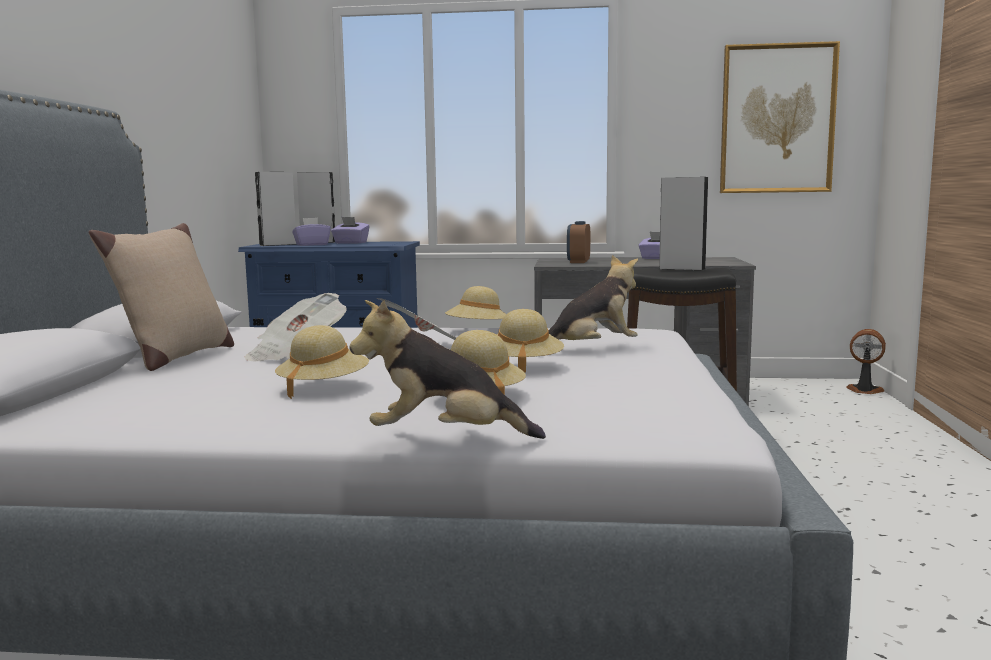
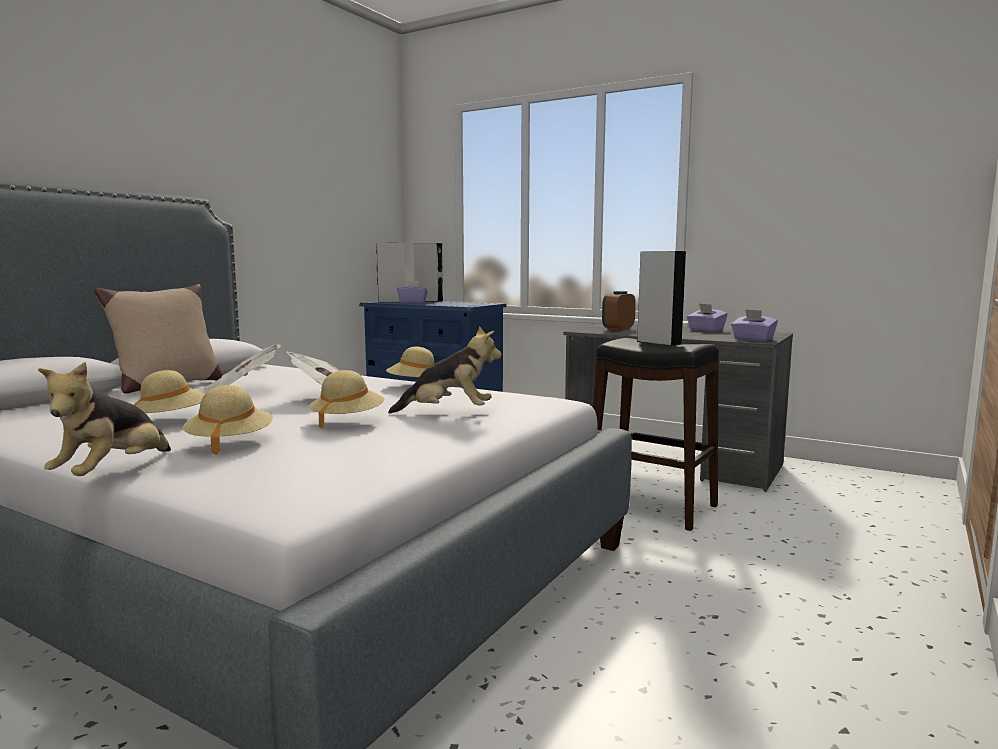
camera: 25 degrees right, 0 degrees up
purple tissue box [331,217,370,244] -> purple tissue box moved to [731,309,778,341]
plush toy [349,300,546,439] -> plush toy turned 105 degrees counterclockwise [38,362,171,476]
picture [720,41,840,193] -> none
fan [846,329,886,394] -> none

